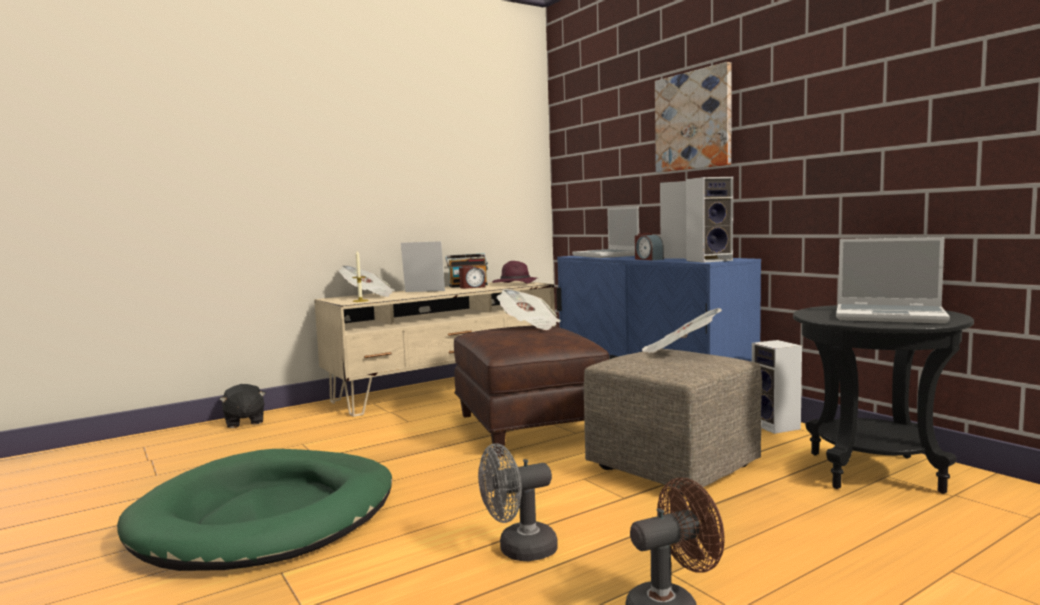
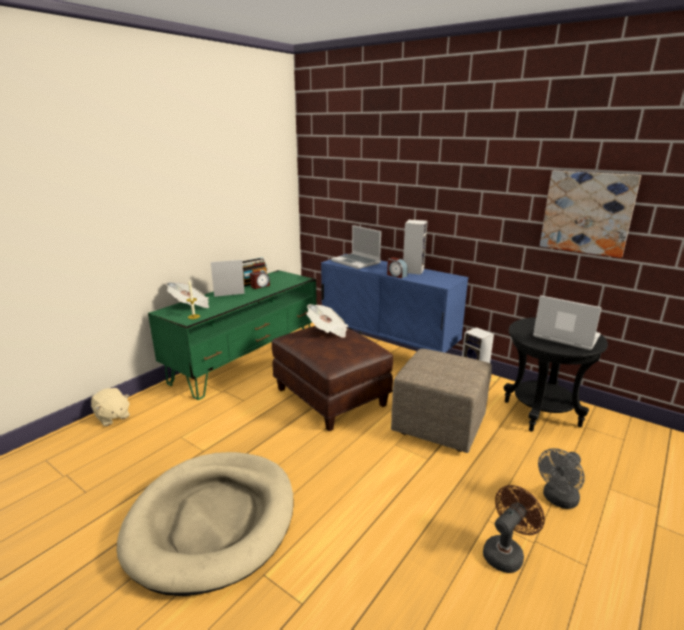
camera: 20 degrees left, 15 degrees up
green dog bed [117,449,392,571] -> beige dog bed [117,452,294,596]
black plush toy [219,384,266,428] -> beige plush toy [91,388,130,426]
beige tv stand [314,281,555,417] -> green tv stand [148,270,317,400]
grey fan [478,444,558,561] -> grey fan moved to [538,448,585,509]
purple hat [492,261,537,283] -> none
newspaper [642,308,722,353] -> none
picture [655,62,732,172] -> picture moved to [540,171,641,258]
speaker [686,177,733,263] -> none
laptop [836,237,950,324] -> laptop turned 150 degrees counterclockwise [533,295,602,350]

